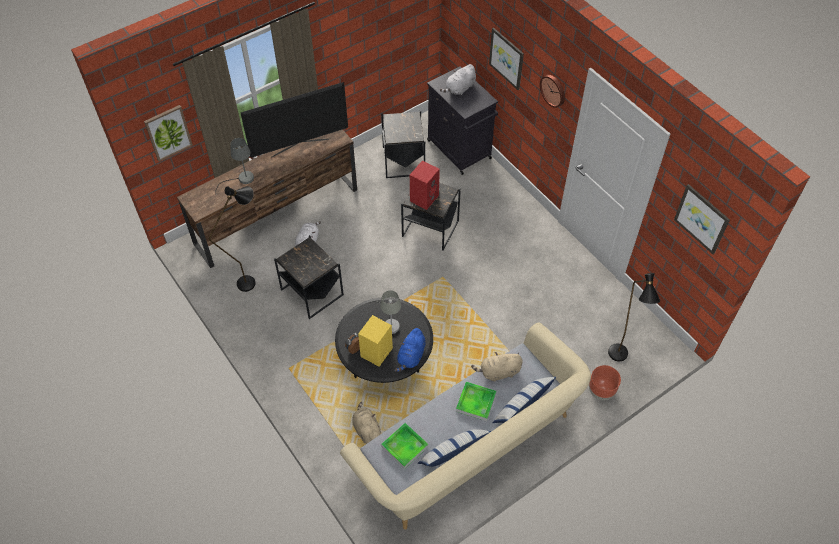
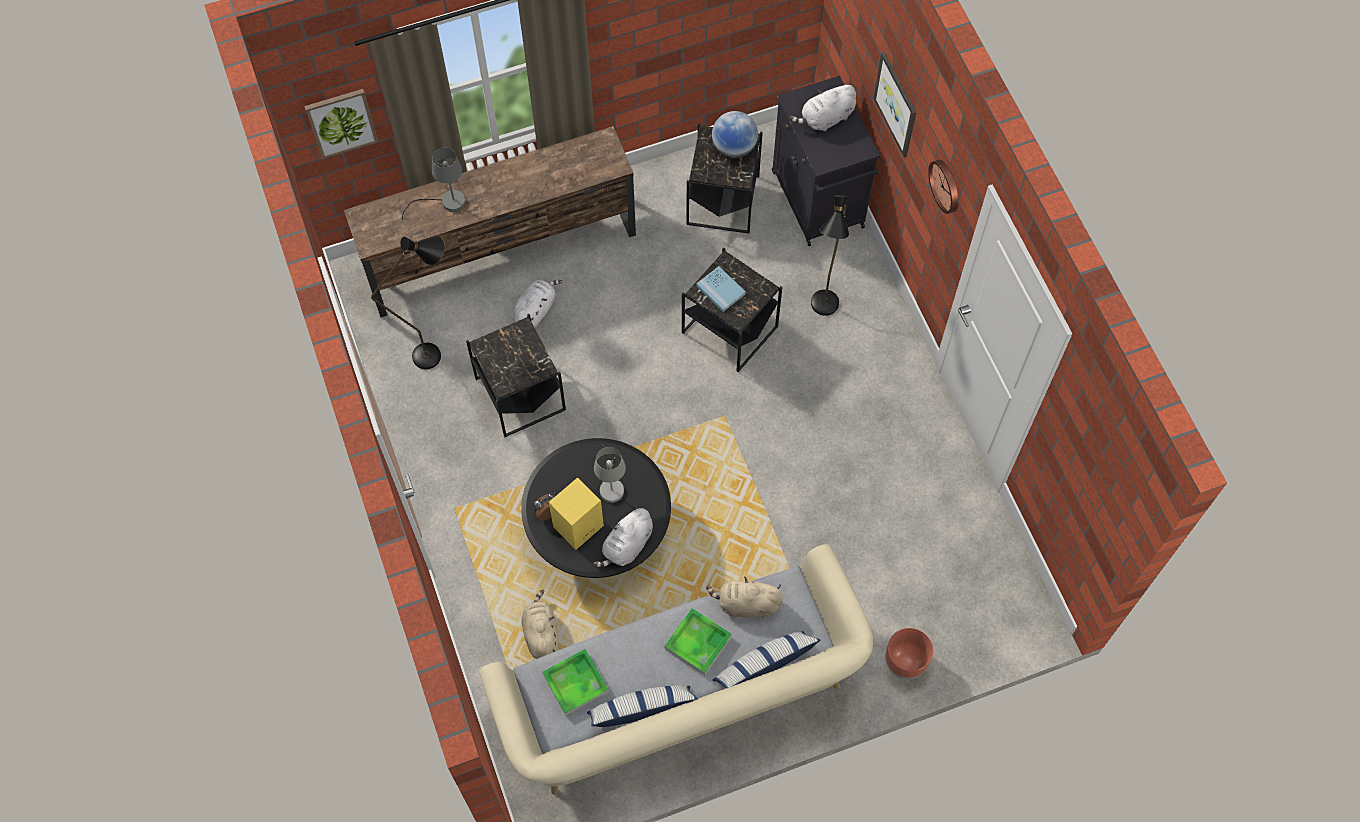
camera: 15 degrees right, 10 degrees up
television [241,82,348,158] -> none
blue plush toy [394,328,426,372] -> white plush toy [593,505,653,567]
red speaker [410,160,440,210] -> blue book [696,266,746,312]
black floor lamp [608,273,660,361] -> black floor lamp moved to [811,195,849,316]
picture [674,184,730,254] -> none
none -> globe [712,111,758,158]

